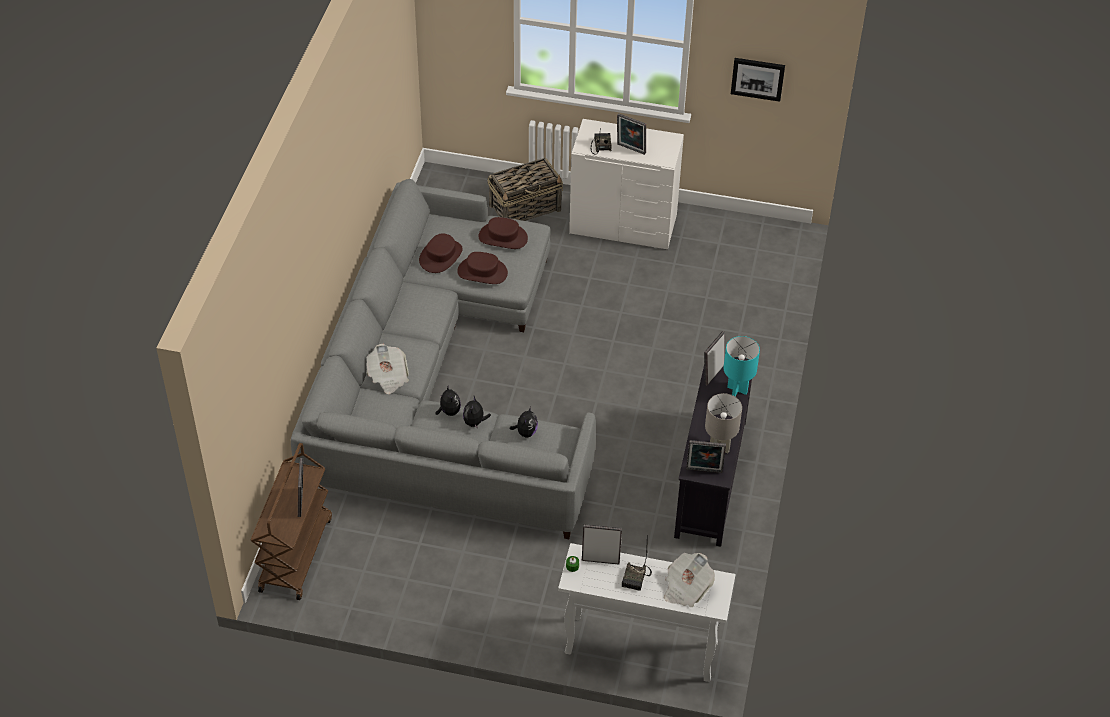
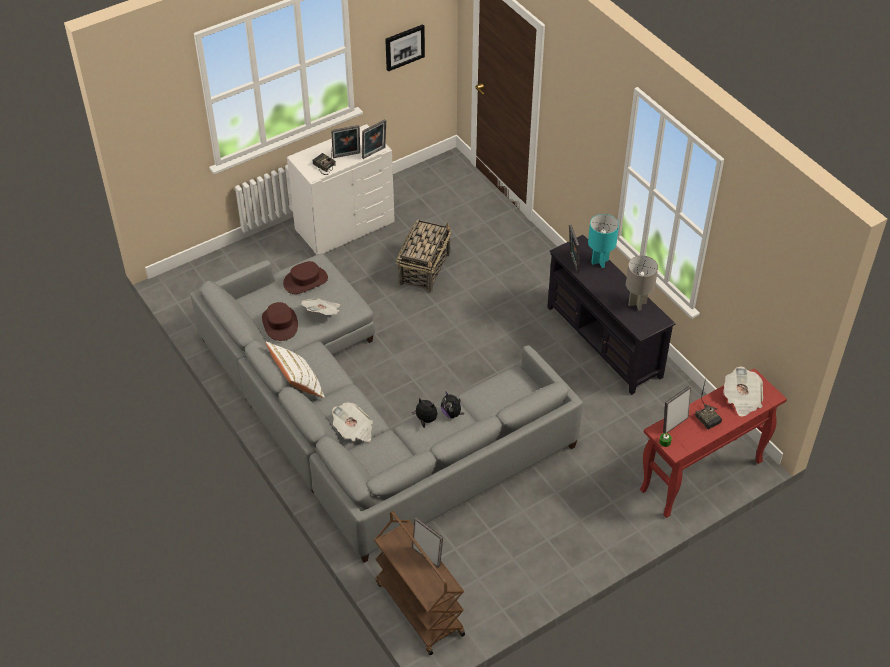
camera: 45 degrees left, 0 degrees up
brown hat [457,252,508,284] -> newspaper [301,298,340,315]
basket [488,158,563,221] -> basket moved to [396,219,451,293]
plush toy [510,407,538,438] -> none
white console table [558,543,736,682] -> red console table [640,368,787,518]
picture frame [686,440,726,473] -> picture frame moved to [362,119,386,159]
none -> white pillow [266,342,325,398]

